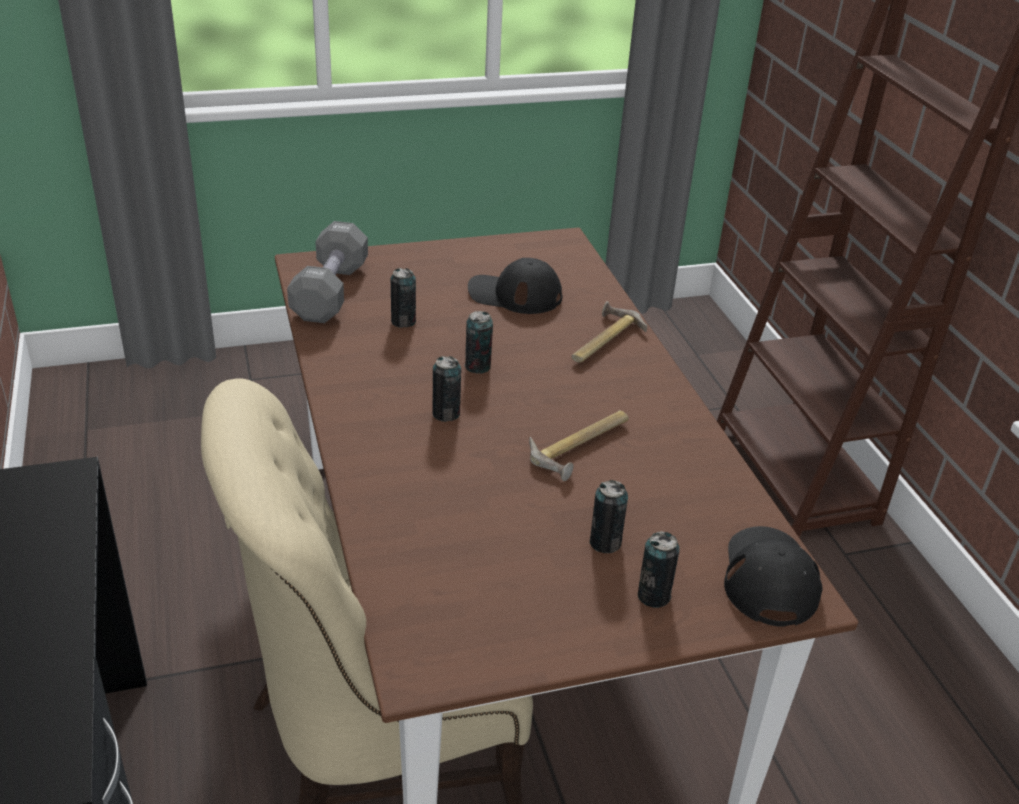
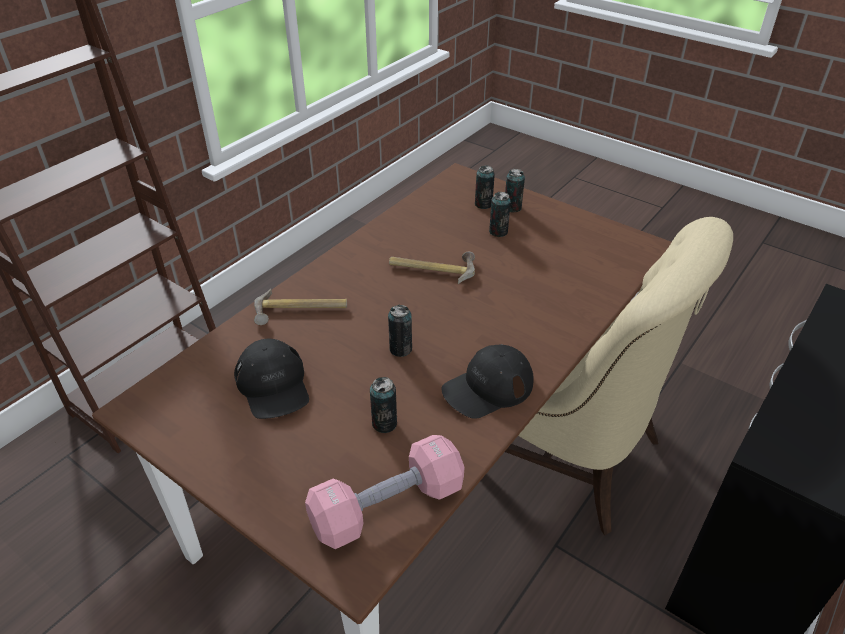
camera: 125 degrees left, 5 degrees up
grey dumbbell [287,221,368,323] -> pink dumbbell [305,435,464,549]
can [432,356,461,422] -> can moved to [475,165,495,209]
black cap [724,526,823,627] -> black cap moved to [442,344,534,419]

